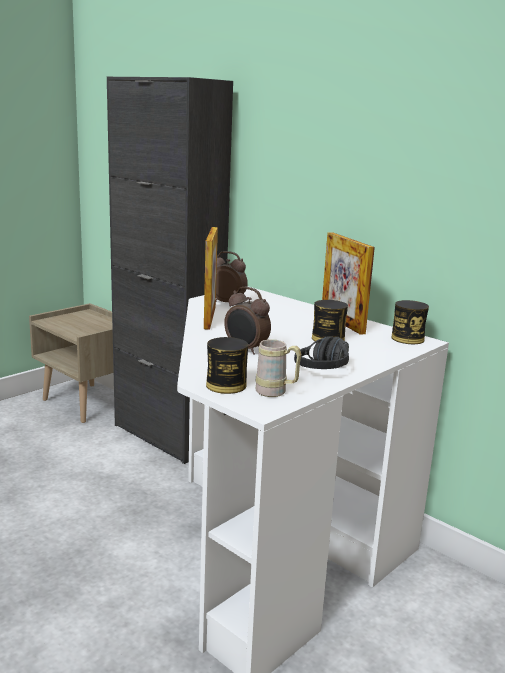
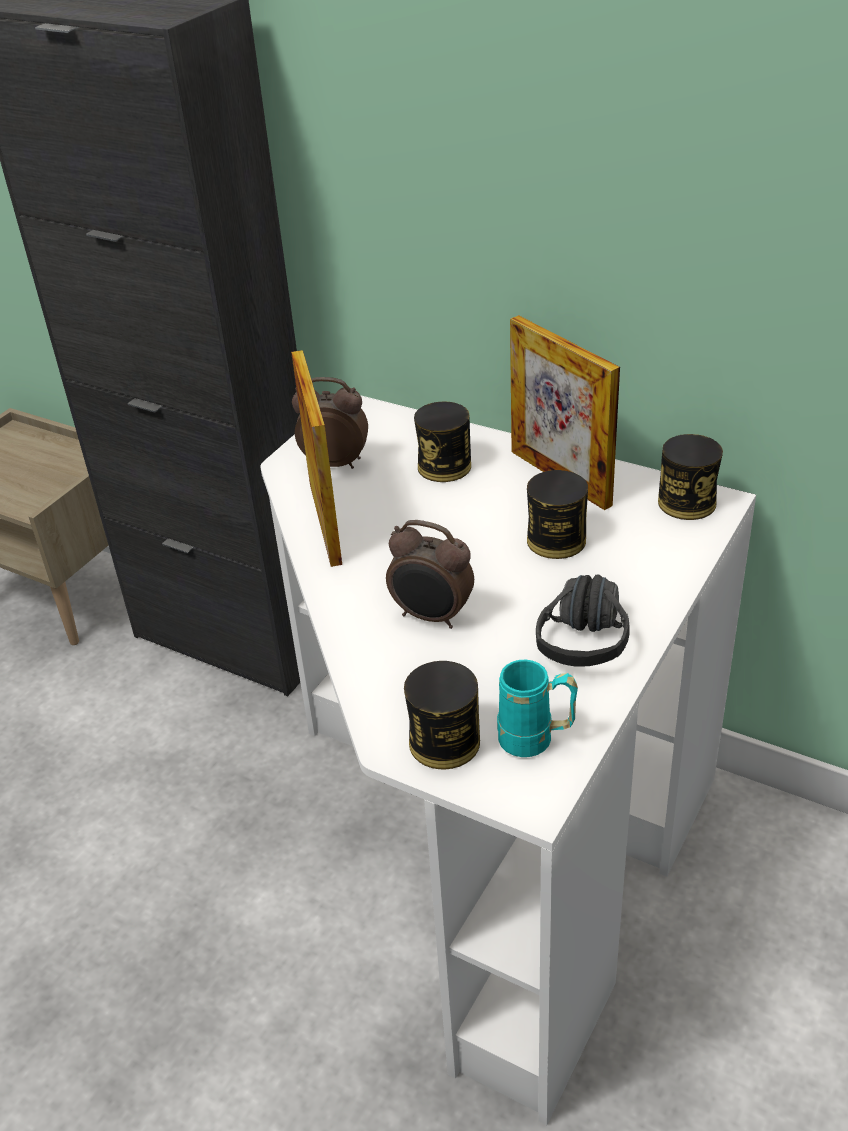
camera: 10 degrees left, 20 degrees up
beige mug [256,339,301,397] -> turquoise mug [497,660,578,757]
none -> can [414,402,471,482]

